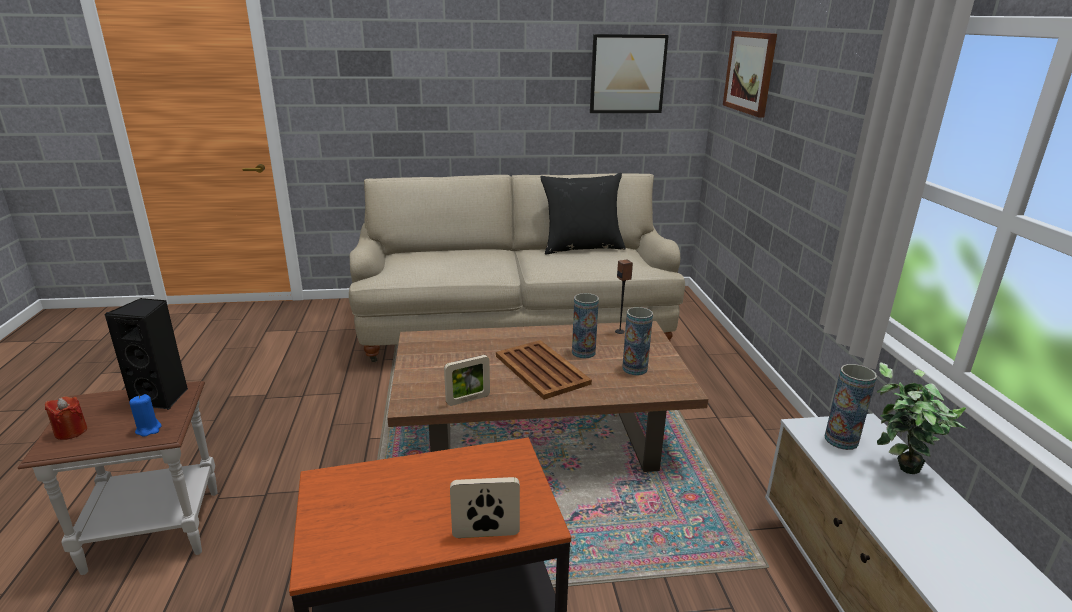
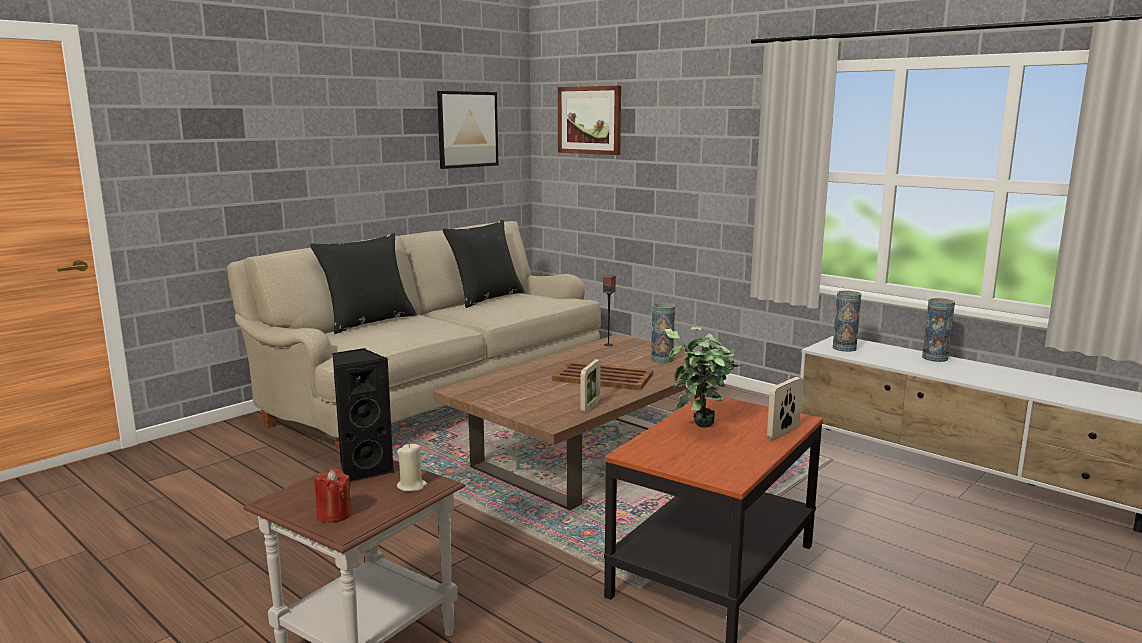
camera: 40 degrees left, 10 degrees down
blue candle [129,394,162,437] -> beige candle [397,443,427,491]
vase [572,293,599,359] -> vase moved to [922,298,955,362]
potted plant [877,363,967,474] -> potted plant moved to [665,327,741,428]
none -> black pillow [310,233,417,334]

